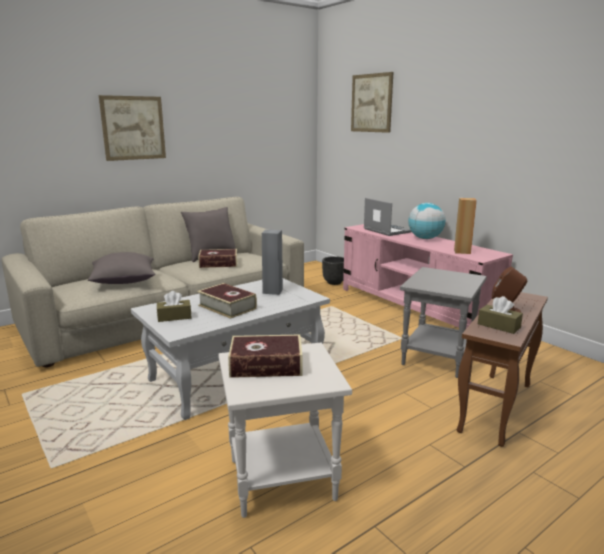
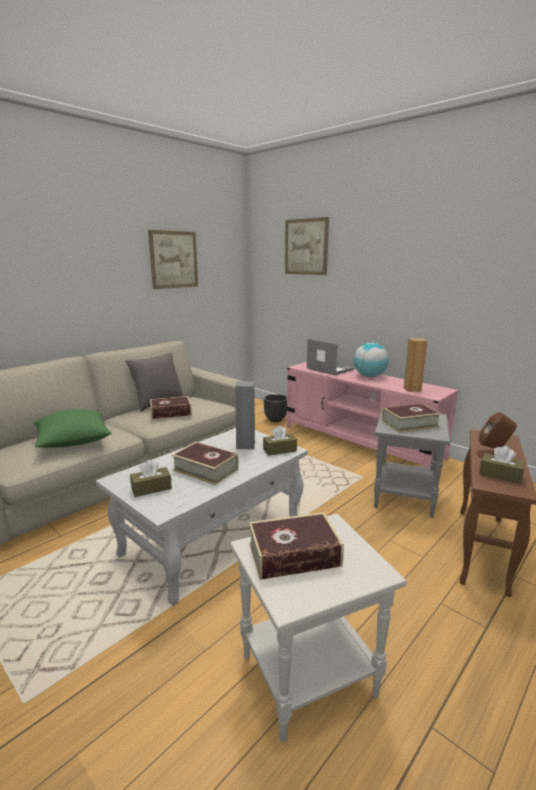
camera: 10 degrees left, 0 degrees up
grey pillow [88,252,155,284] -> green pillow [33,409,112,448]
picture [99,95,166,161] -> picture moved to [148,230,198,289]
none -> brown tissue box [263,426,297,456]
none -> book [382,404,441,432]

